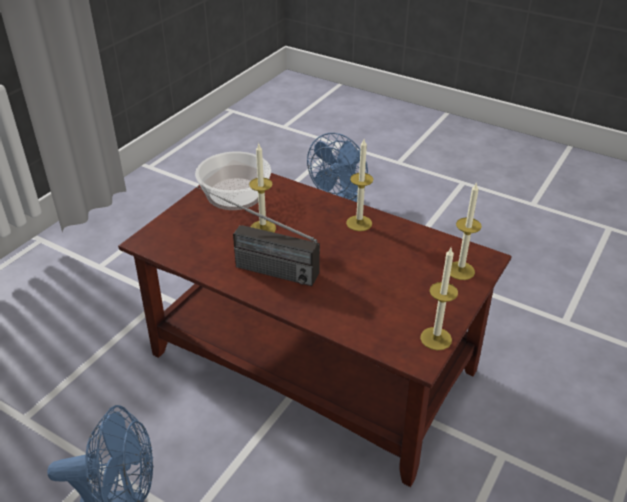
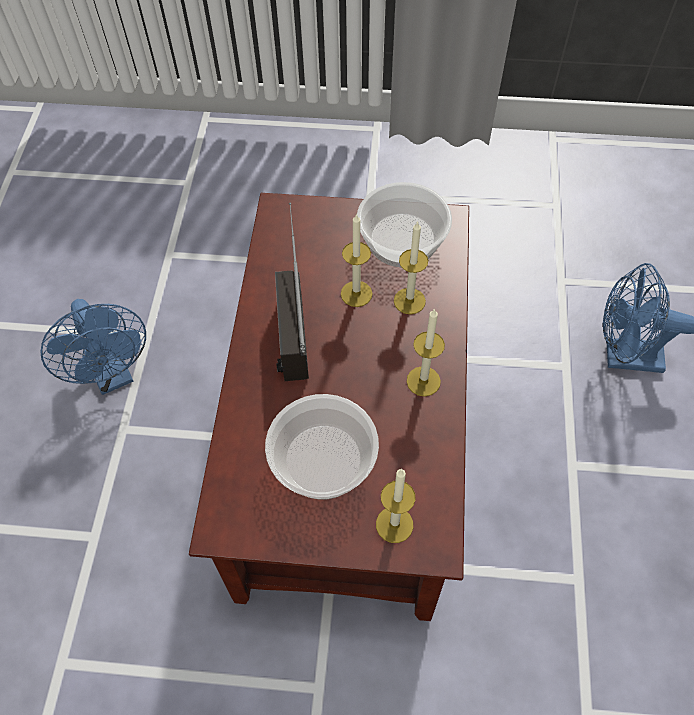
camera: 65 degrees right, 20 degrees up
candle [420,248,458,350] -> candle moved to [394,221,428,315]
none -> bowl [265,394,379,500]

